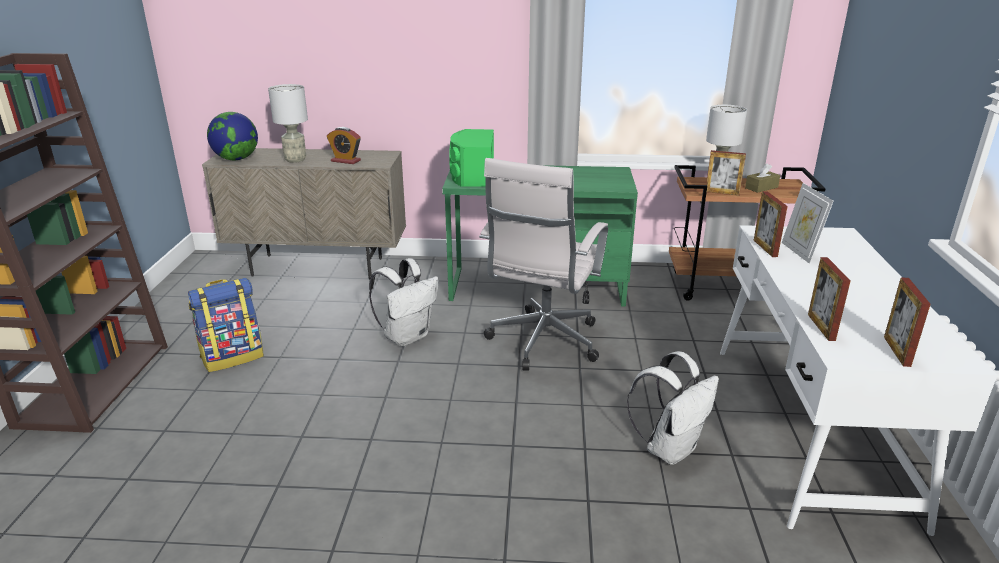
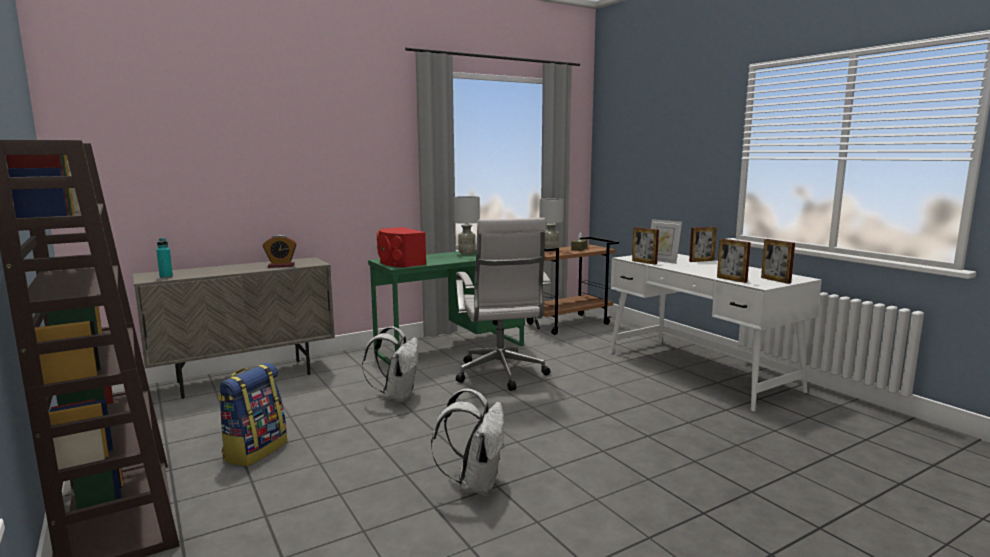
camera: 35 degrees left, 15 degrees down
globe [207,112,258,160] -> turquoise bottle [156,238,173,278]
grey table lamp [268,84,308,163] -> grey table lamp moved to [453,196,480,255]
green speaker [449,129,494,187] -> red speaker [377,227,426,267]
white backpack [627,351,719,465] -> white backpack moved to [431,389,505,496]
picture frame [706,150,746,196] -> picture frame moved to [689,227,717,262]

